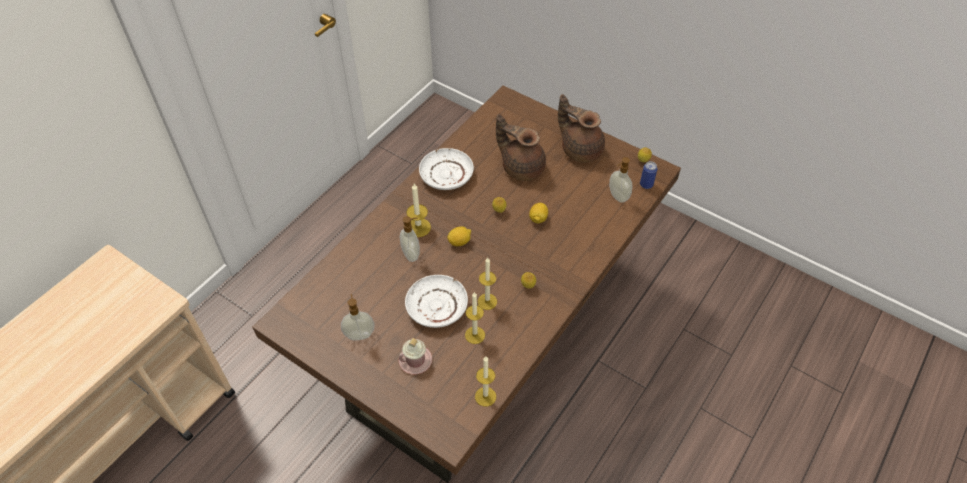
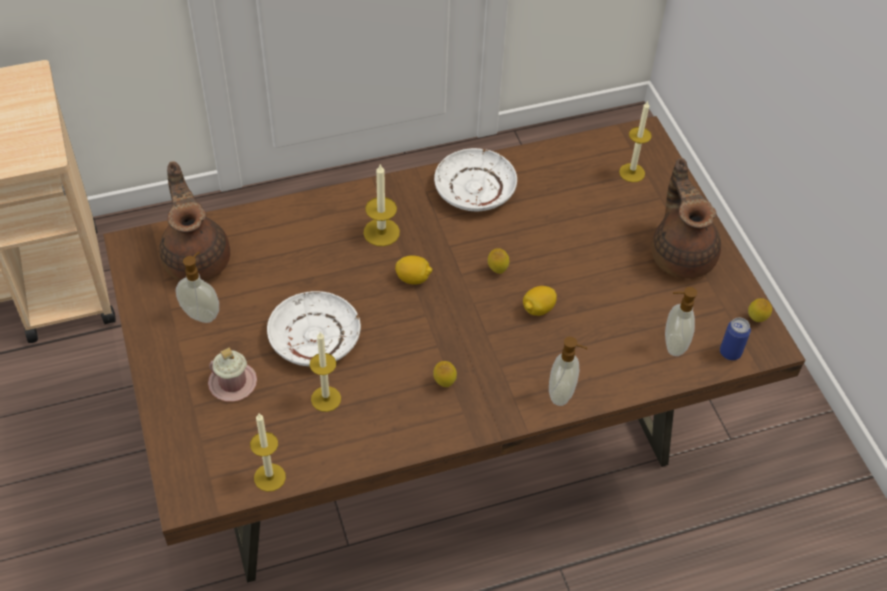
camera: 35 degrees right, 0 degrees up
soap dispenser [400,216,420,262] -> soap dispenser moved to [549,337,588,406]
candle [478,258,497,310] -> candle moved to [619,101,652,182]
brown teapot [496,114,546,181] -> brown teapot moved to [159,162,230,281]

